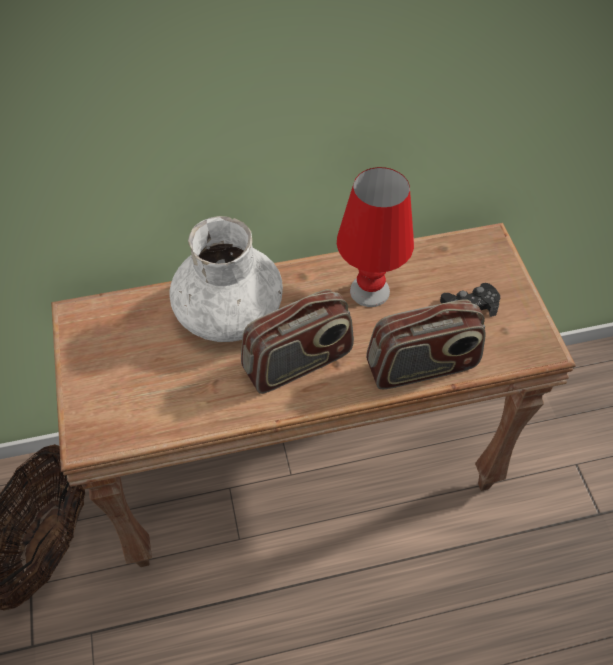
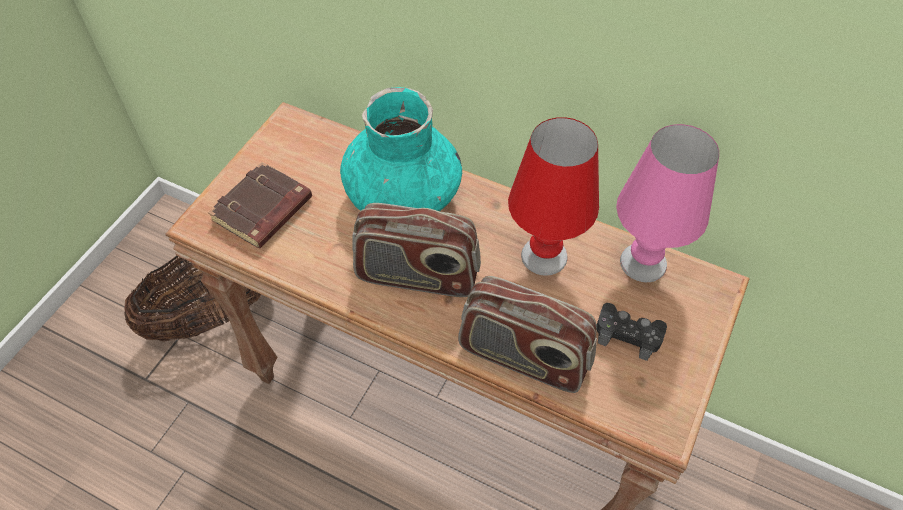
camera: 40 degrees right, 0 degrees up
white vase [169,216,283,342] -> turquoise vase [340,87,462,211]
none -> brown book [207,162,312,248]
none -> pink table lamp [616,124,719,282]

